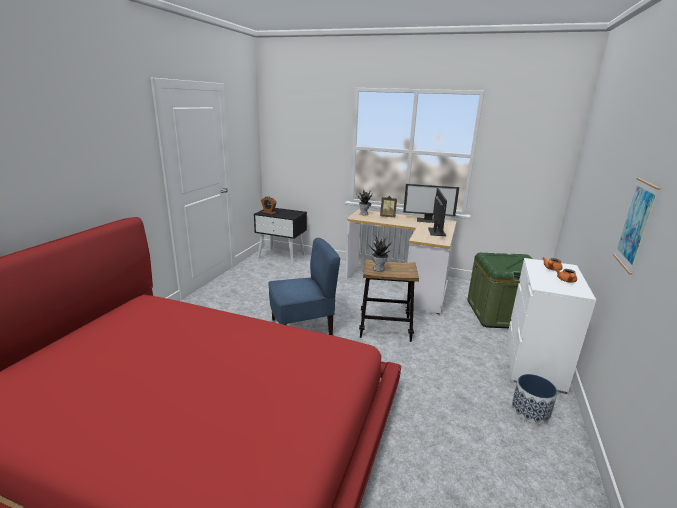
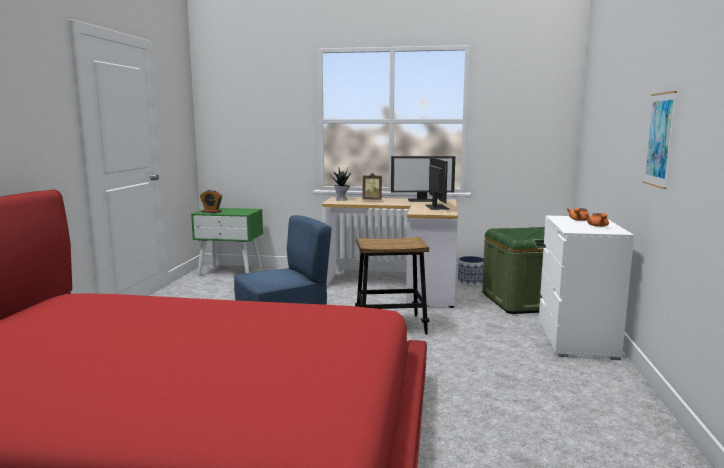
camera: 10 degrees left, 10 degrees down
black nightstand [254,208,307,264] -> green nightstand [191,208,263,276]
potted plant [368,235,391,271] -> none
planter [512,374,558,424] -> planter moved to [458,256,484,287]

